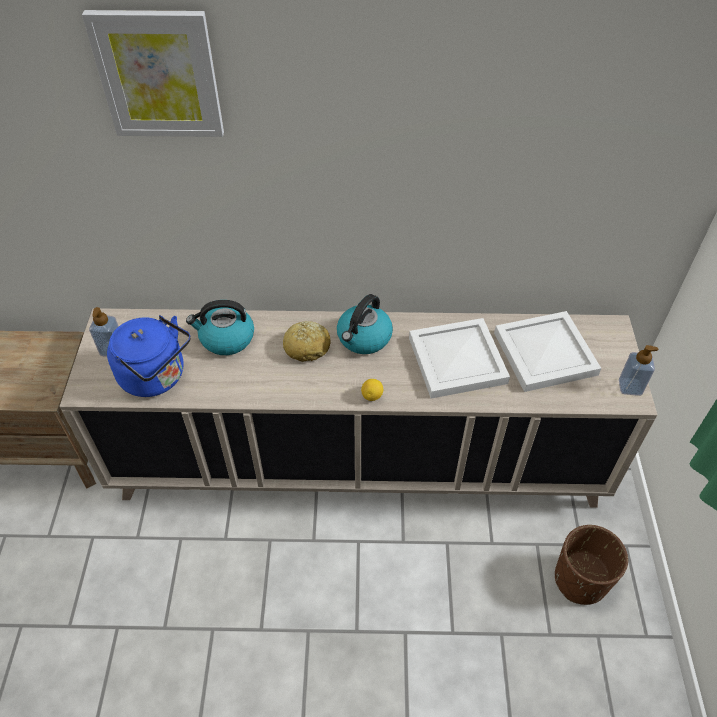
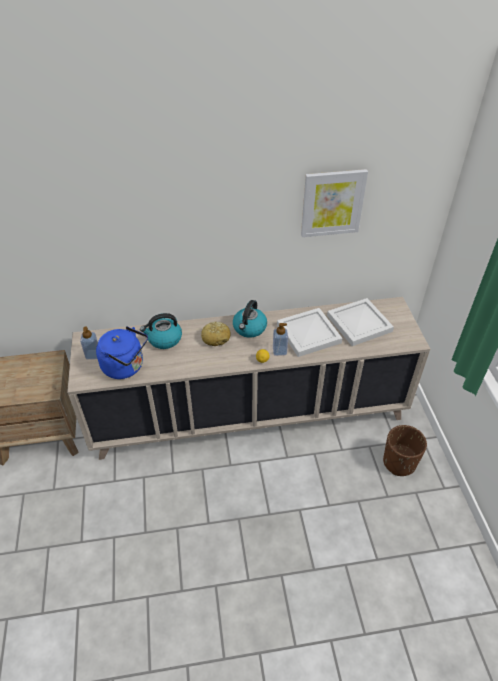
camera: 10 degrees left, 5 degrees down
picture [82,10,224,137] -> picture moved to [301,169,368,237]
soap dispenser [619,345,658,396] -> soap dispenser moved to [273,323,288,356]

